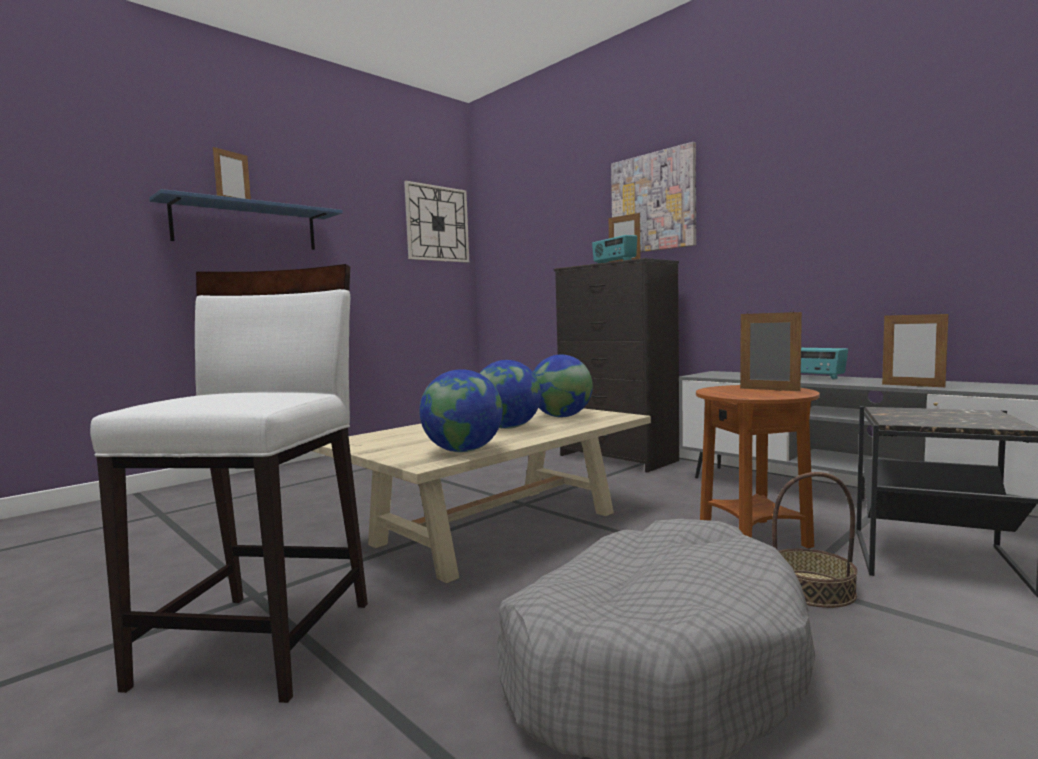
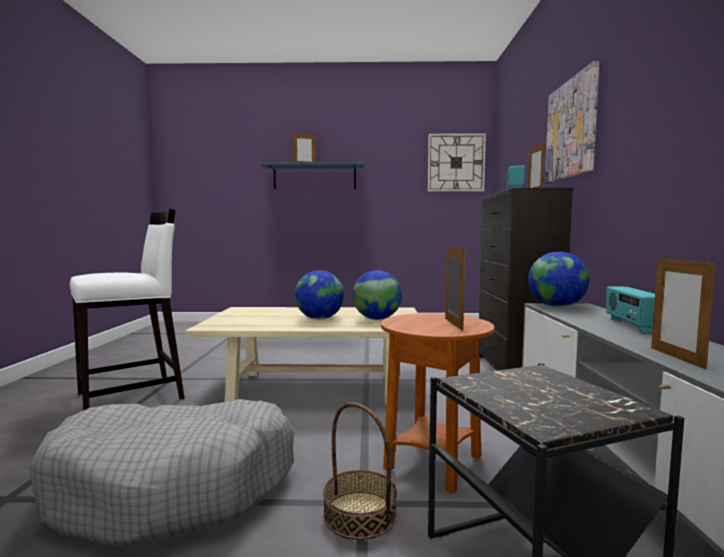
camera: 45 degrees right, 0 degrees up
globe [419,369,503,452] -> globe moved to [528,252,589,307]

